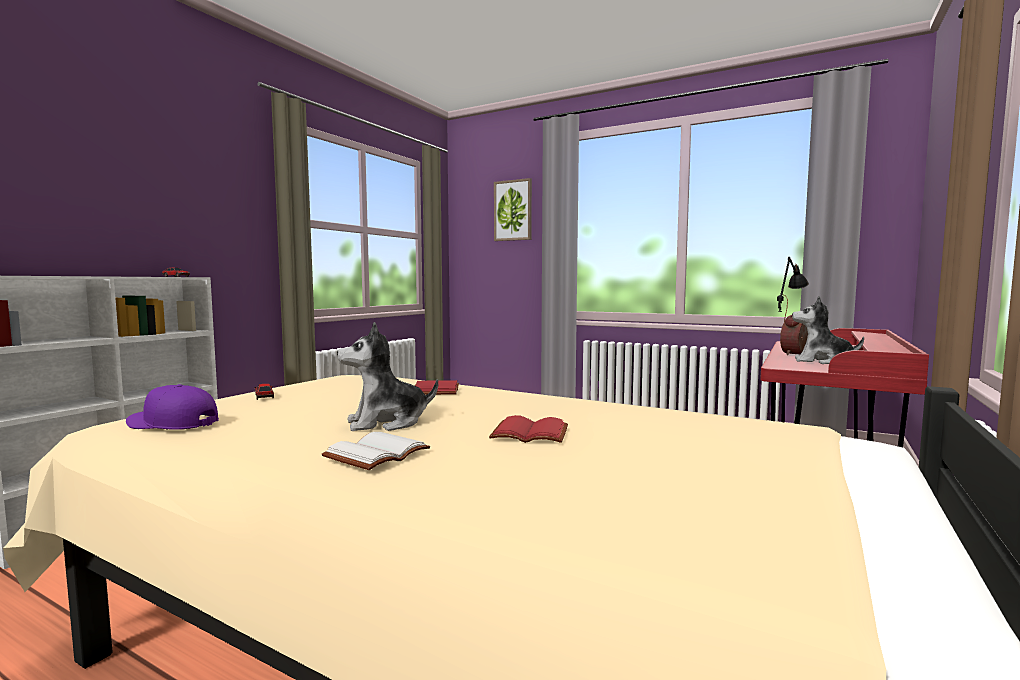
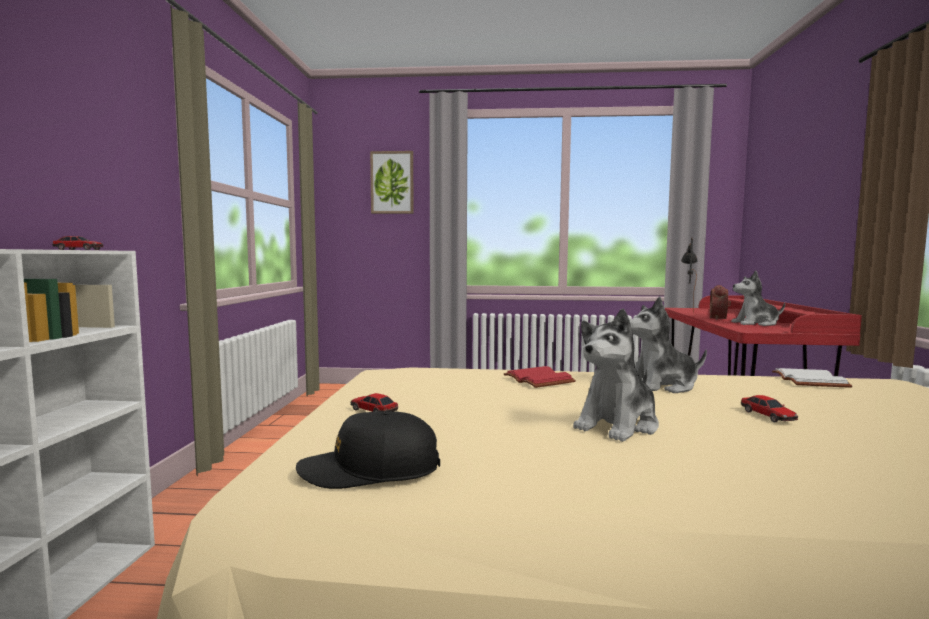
camera: 25 degrees left, 0 degrees up
purple cap [126,384,219,430] -> black cap [296,411,440,489]
white book [321,432,430,470] -> white book moved to [772,368,852,388]
red book [489,415,568,443] -> toy car [741,395,798,422]
none -> plush toy [629,297,707,393]

